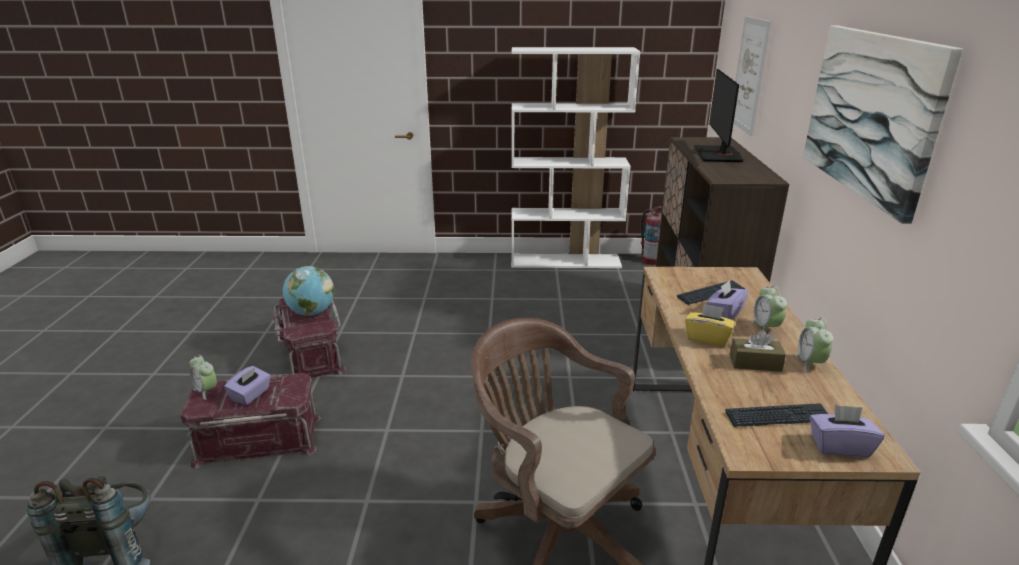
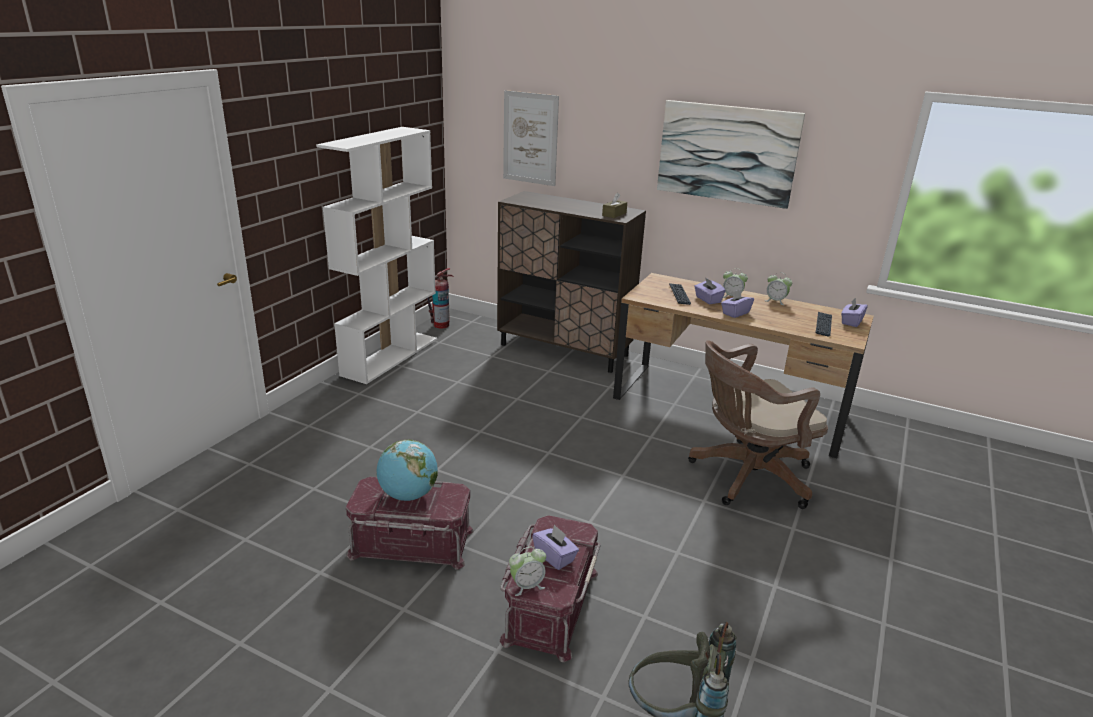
camera: 65 degrees left, 0 degrees up
yellow tissue box [685,303,735,347] -> purple tissue box [721,290,754,318]
monitor [694,69,743,162] -> none
brown tissue box [730,330,786,372] -> brown tissue box moved to [602,193,627,218]

